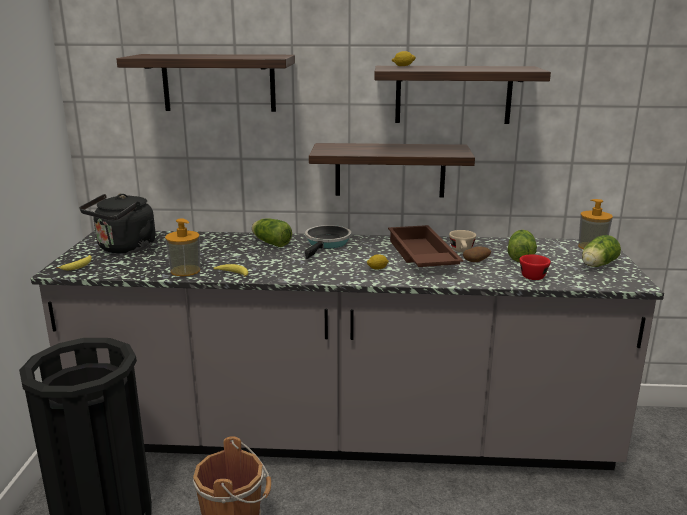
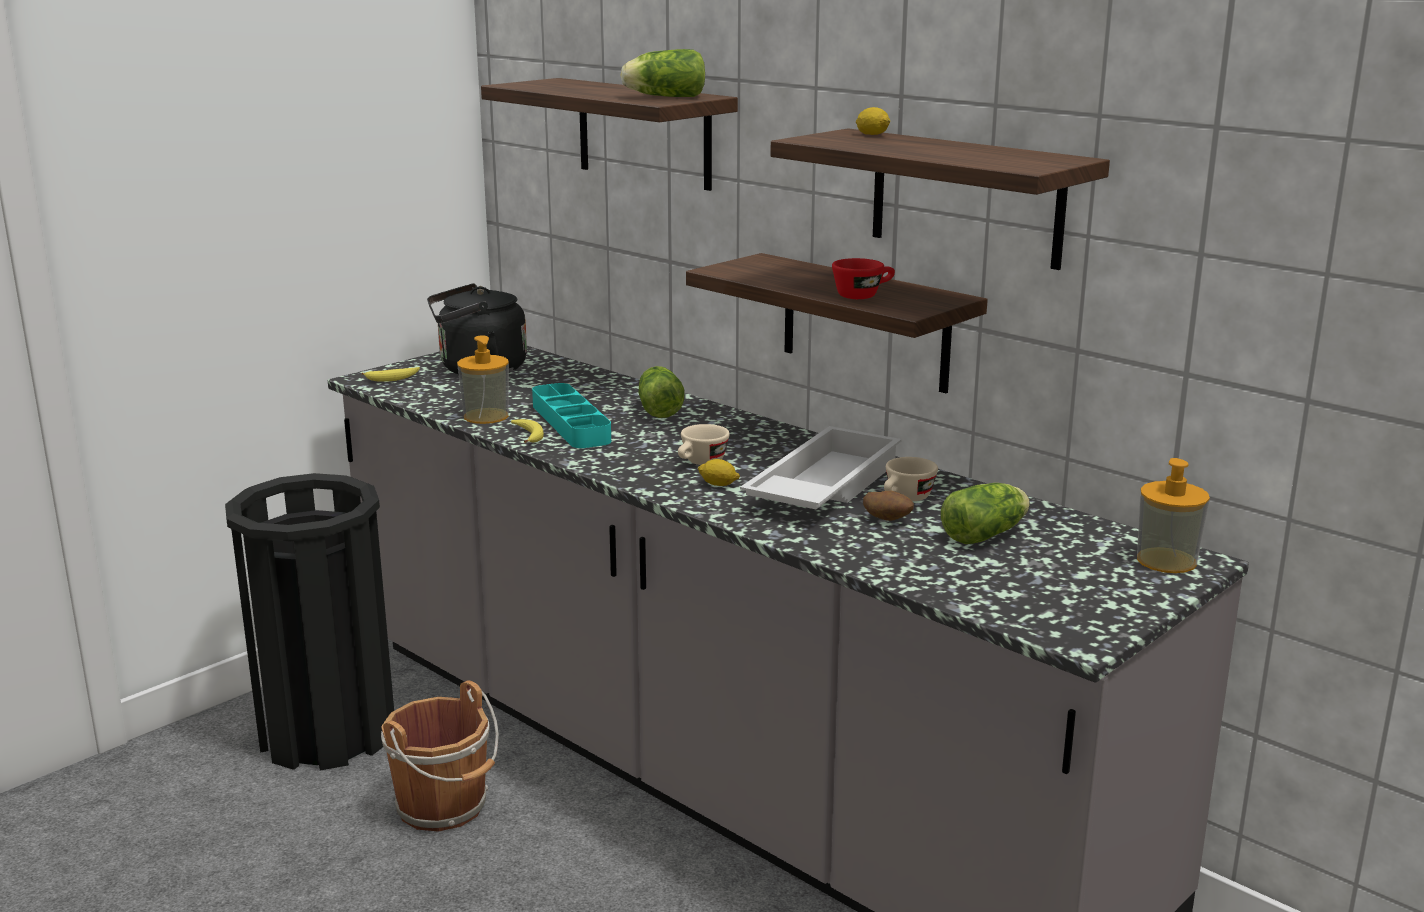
camera: 40 degrees right, 0 degrees up
frying pan [305,225,351,259] -> none
brown tray [388,225,463,267] -> white tray [740,426,902,509]
red cup [520,255,551,280] -> red cup moved to [832,258,895,299]
lettuce [582,235,621,267] -> lettuce moved to [620,49,705,97]
none -> turquoise tray [532,383,611,448]
none -> beige cup [678,424,730,465]

